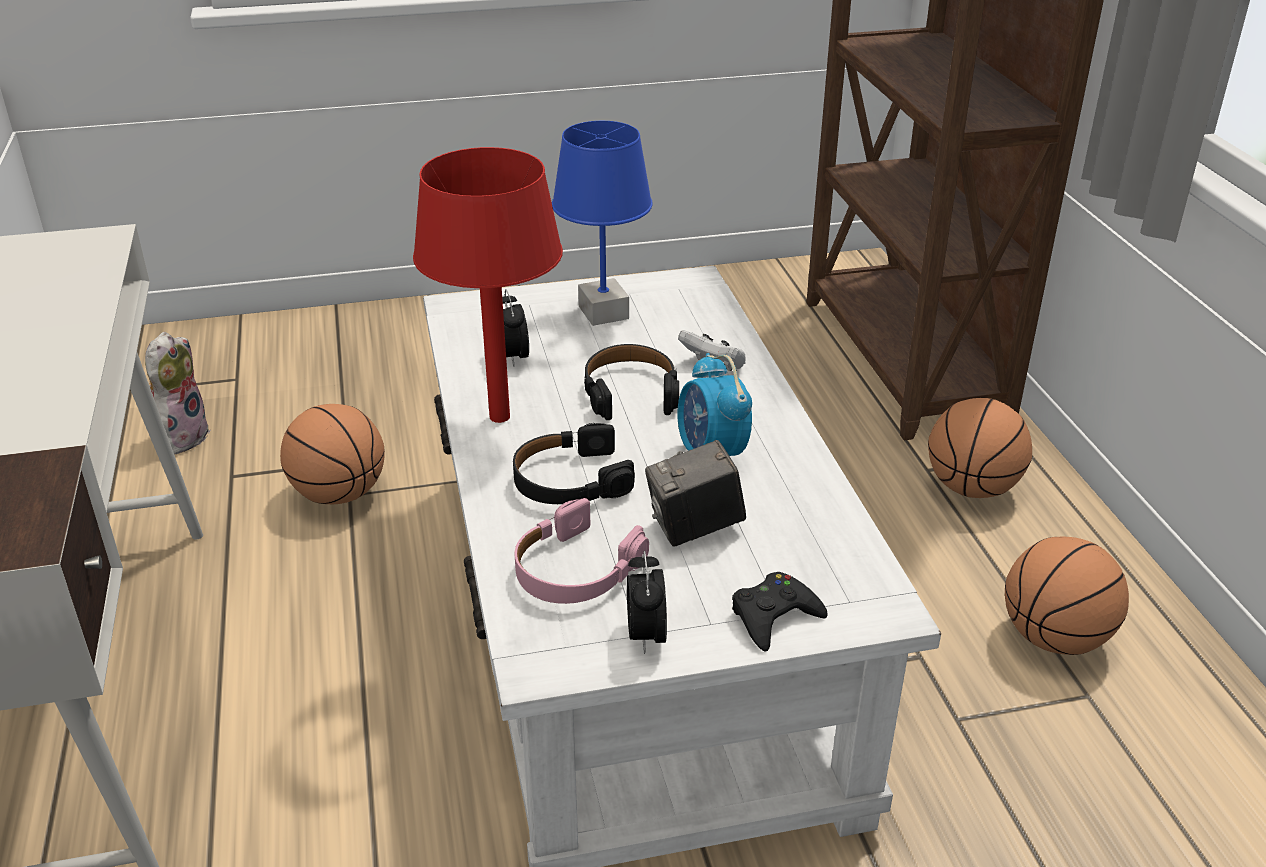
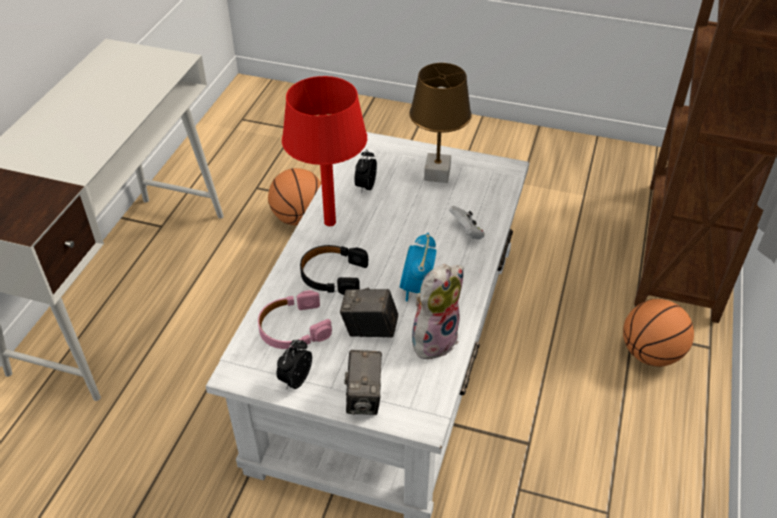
camera: 30 degrees right, 10 degrees up
plush toy [145,332,211,454] -> plush toy moved to [412,264,464,361]
blue table lamp [552,121,653,326] -> brown table lamp [409,63,472,183]
black headphones [584,344,679,420] -> none
black game controller [732,572,828,652] -> camera [344,350,382,415]
basketball [1005,537,1129,655] -> none

